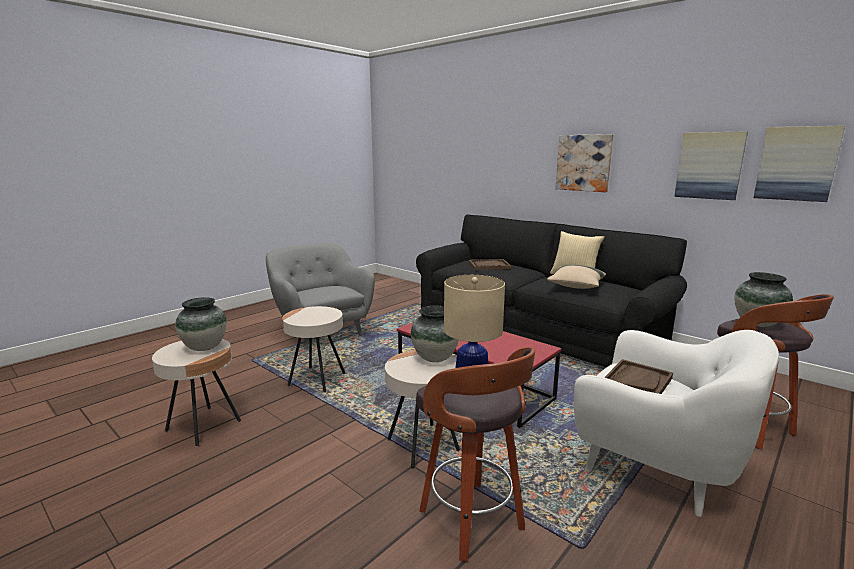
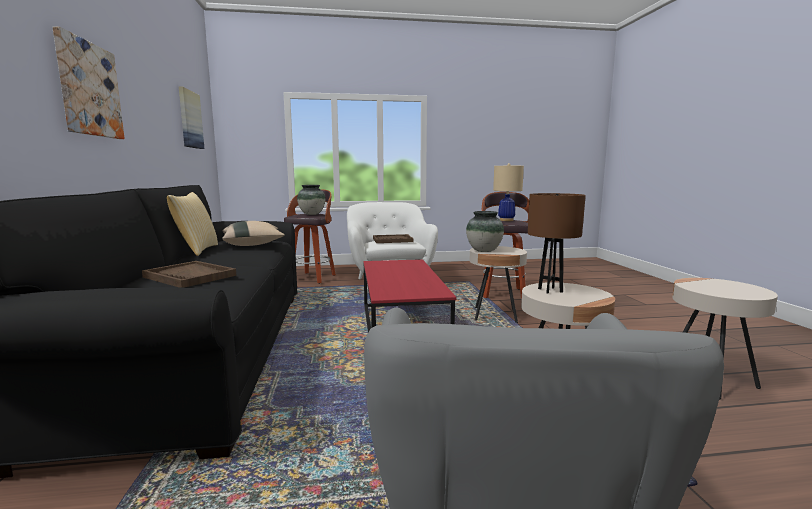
camera: 140 degrees left, 5 degrees down
vase [175,297,227,351] -> none
picture [674,131,748,200] -> none
none -> brown table lamp [528,193,586,294]

